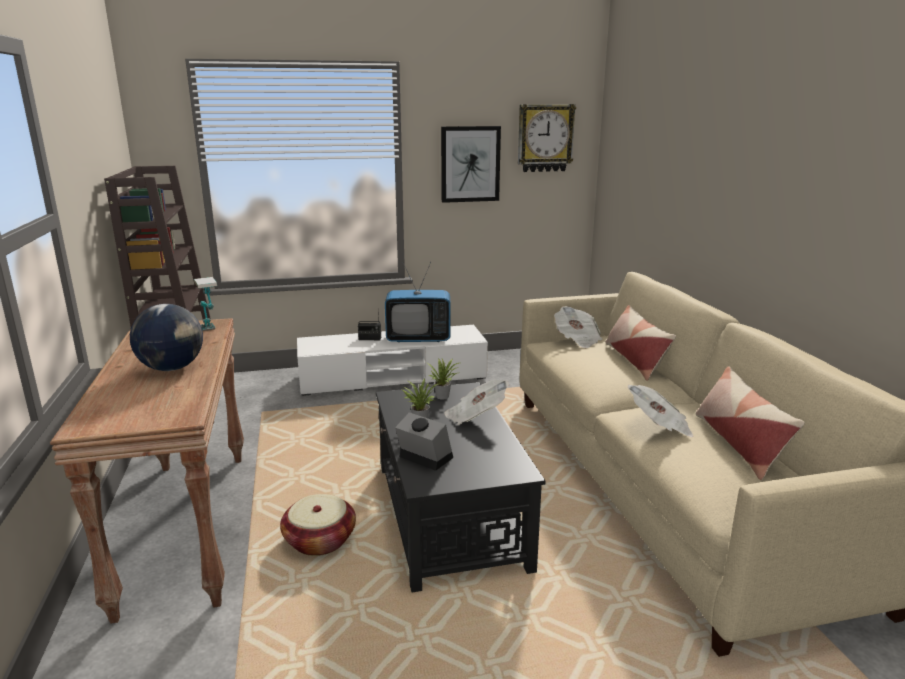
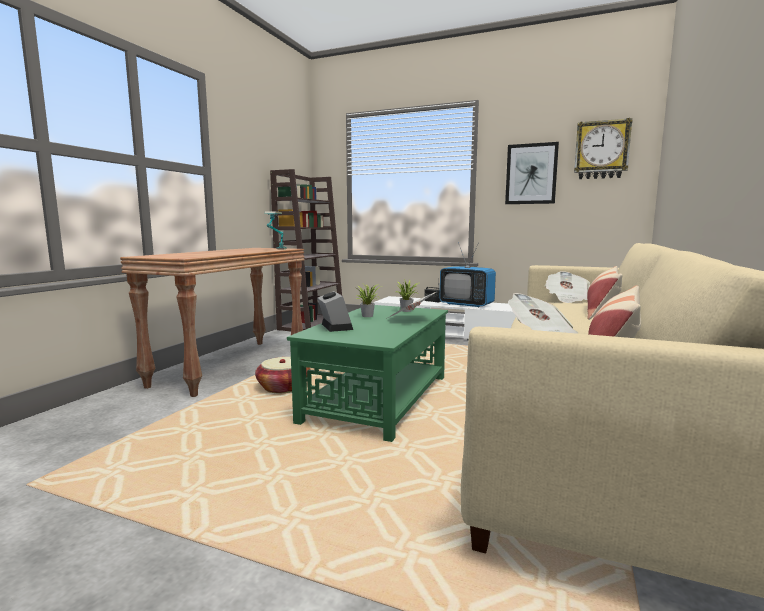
camera: 35 degrees right, 10 degrees down
globe [130,304,203,371] -> none
black coffee table [376,382,546,592] -> green coffee table [287,305,448,442]

